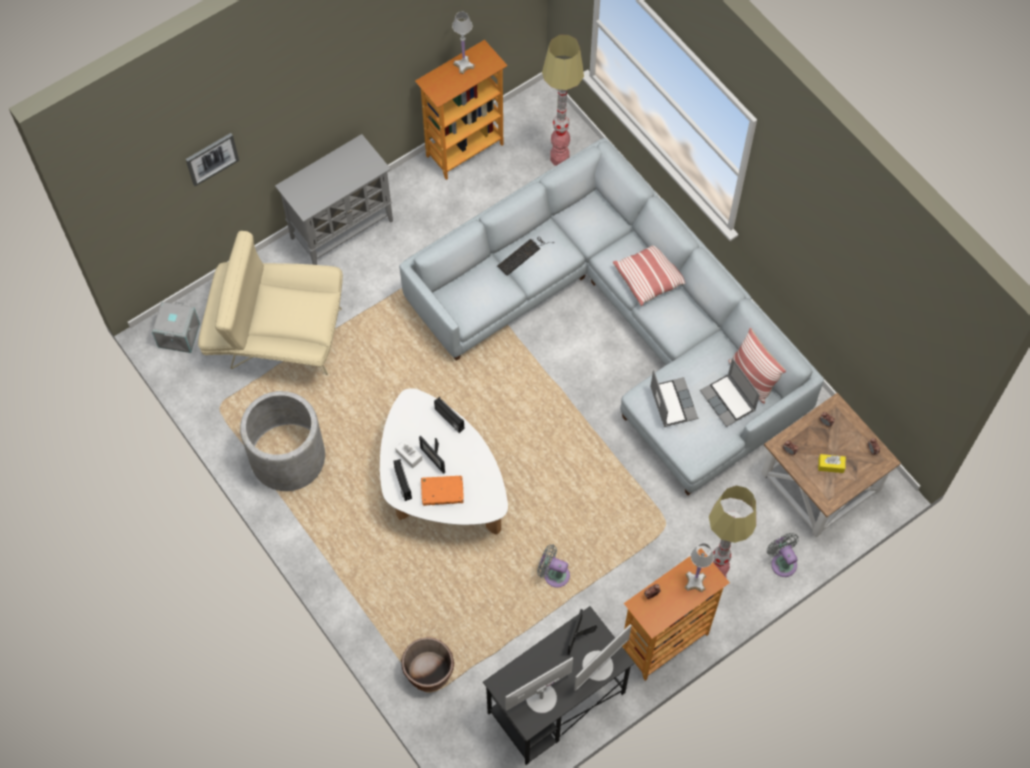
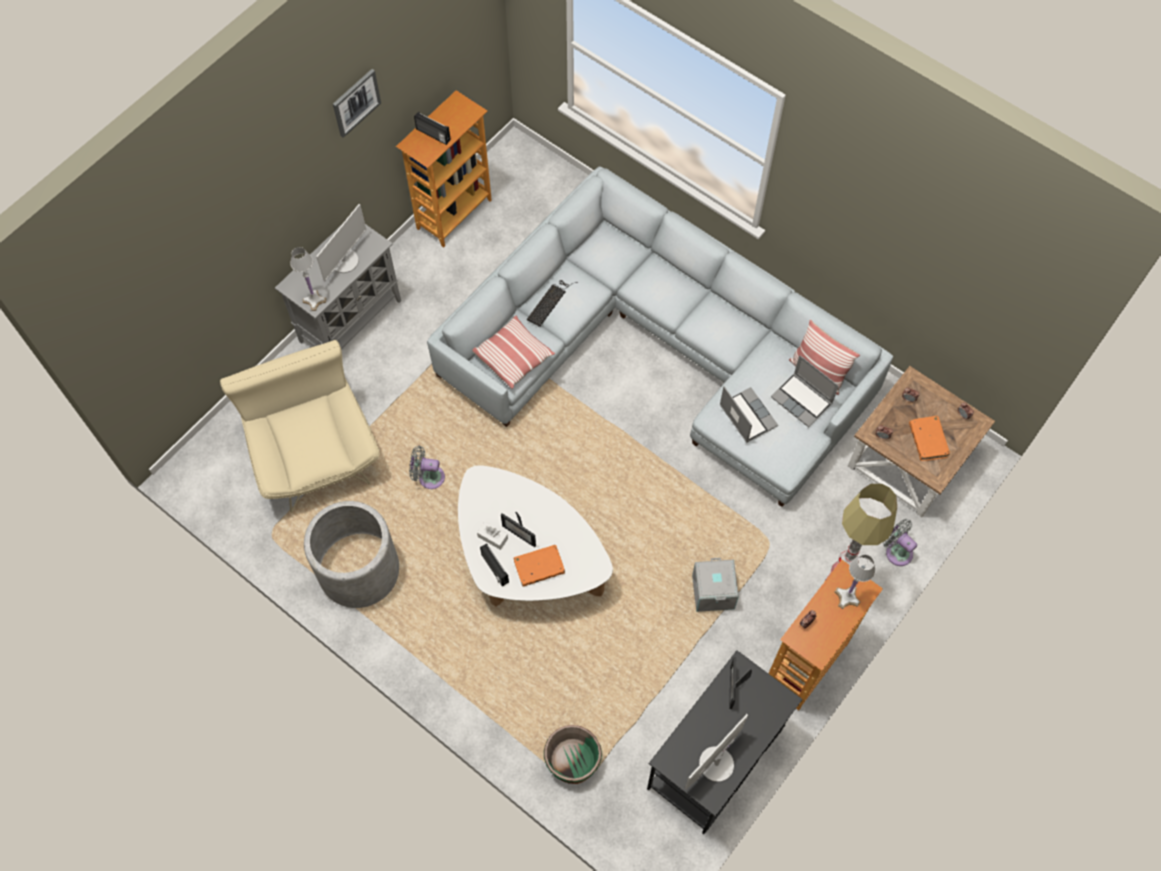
camera: 15 degrees left, 0 degrees up
grey storage box [152,302,200,353] -> grey storage box moved to [692,558,739,612]
picture [186,133,239,186] -> picture moved to [333,69,381,138]
beige armchair [198,231,343,375] -> beige armchair turned 75 degrees clockwise [220,340,379,513]
brown planter [401,637,454,692] -> green planter [544,725,602,784]
radio [434,397,464,433] -> radio moved to [414,111,451,145]
white table lamp [452,11,475,74] -> white table lamp moved to [290,247,326,311]
grey fan [537,544,570,588] -> grey fan moved to [409,446,445,489]
floor lamp [542,35,584,166] -> none
monitor [574,624,632,691] -> monitor moved to [316,204,367,281]
pillow [613,246,685,306] -> pillow moved to [472,316,555,389]
yellow tissue box [818,454,846,473] -> orange book [909,416,950,461]

